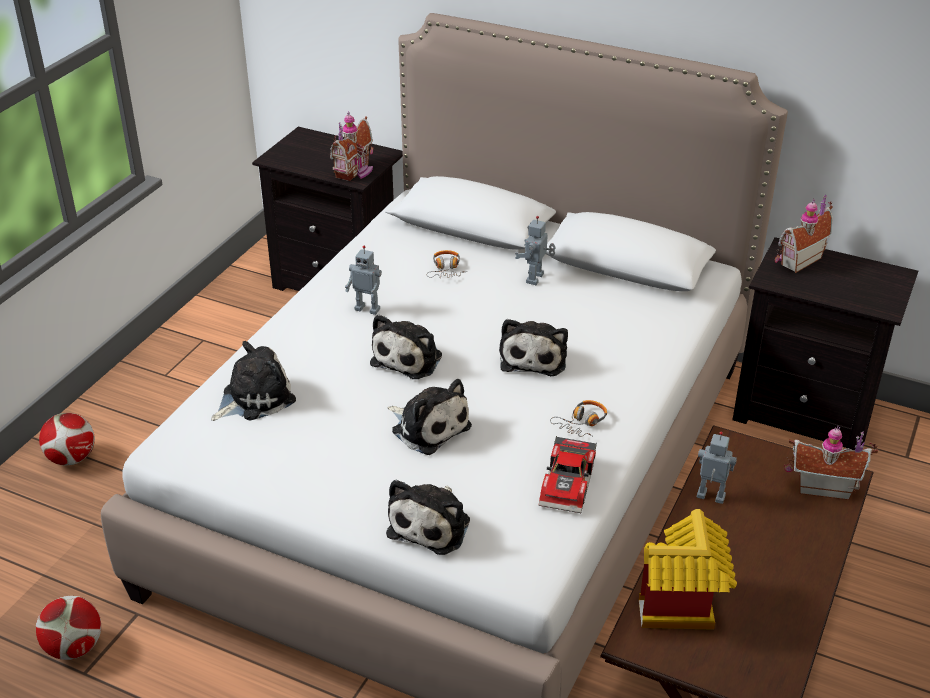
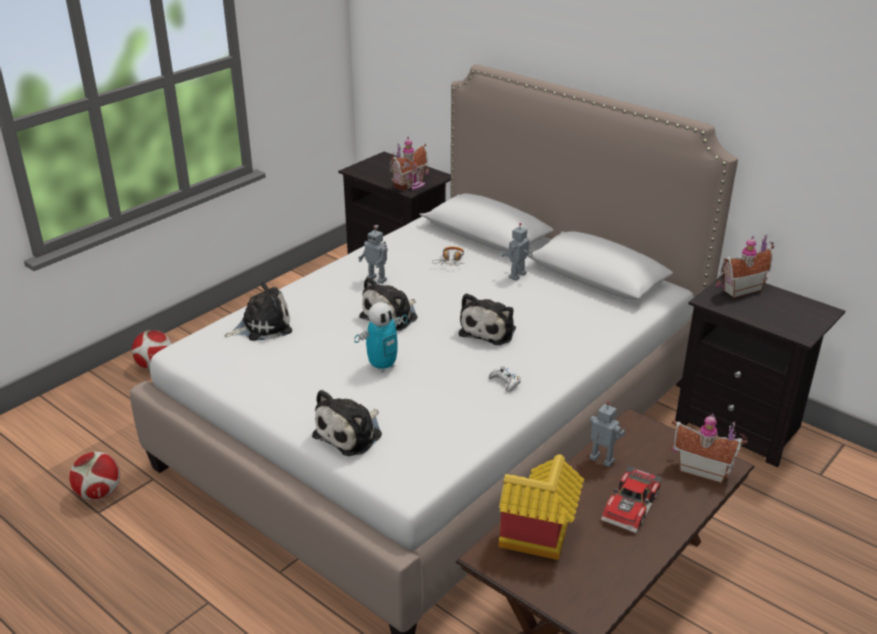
camera: 15 degrees right, 5 degrees down
plush toy [387,379,472,455] -> toy robot [354,302,408,373]
toy car [539,436,597,513] -> toy car moved to [601,465,662,533]
headphones [550,400,607,437] -> white game controller [489,366,521,392]

